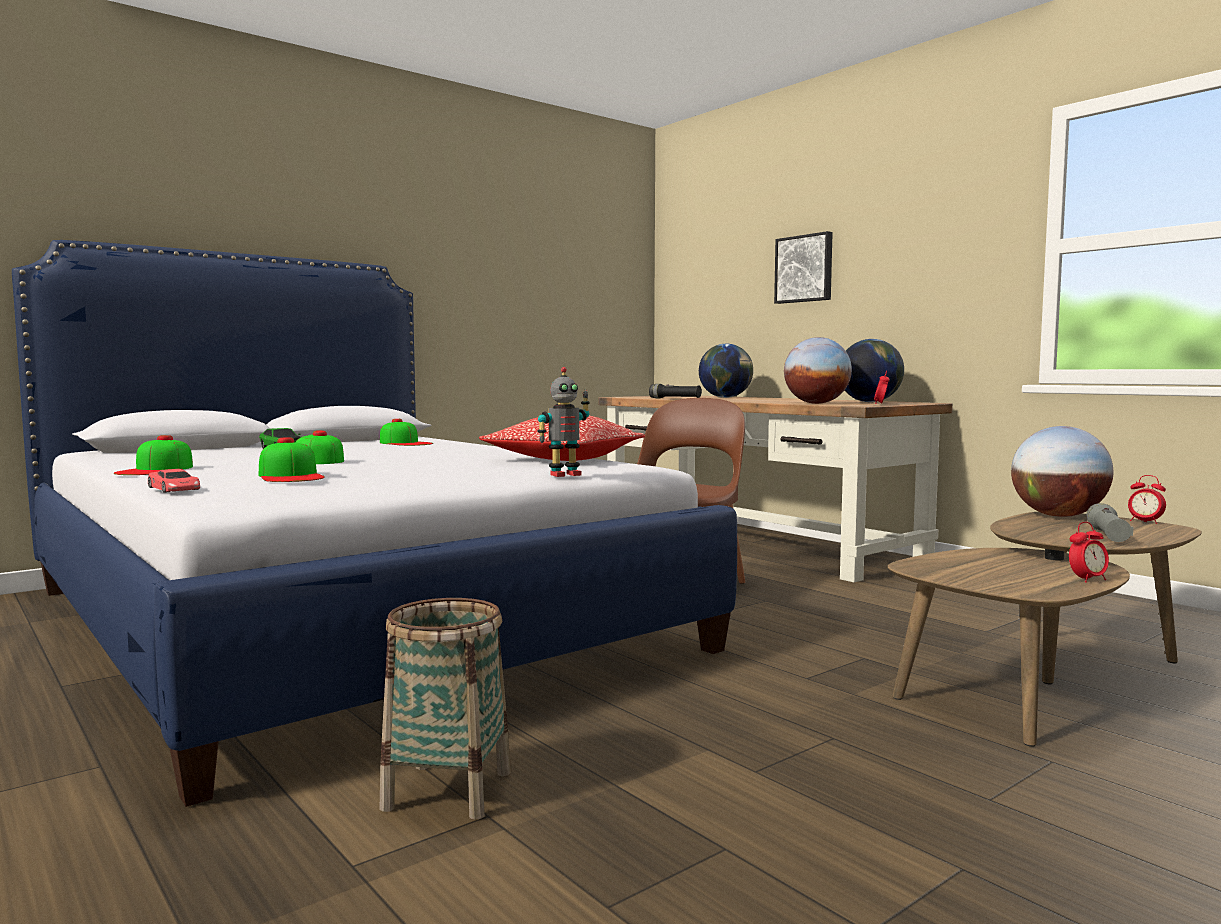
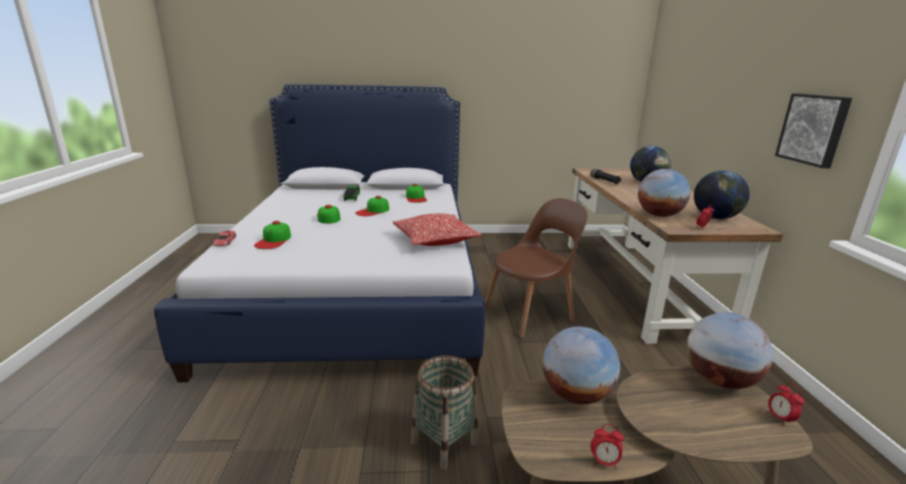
camera: 35 degrees right, 15 degrees up
cap [114,435,193,475] -> cap moved to [355,196,389,216]
basket [379,598,511,820] -> basket moved to [411,355,478,470]
toy robot [537,367,590,477] -> none
picture [774,231,833,304] -> picture moved to [775,93,852,168]
grey flashlight [1087,503,1134,542] -> none
none -> globe [542,327,620,404]

